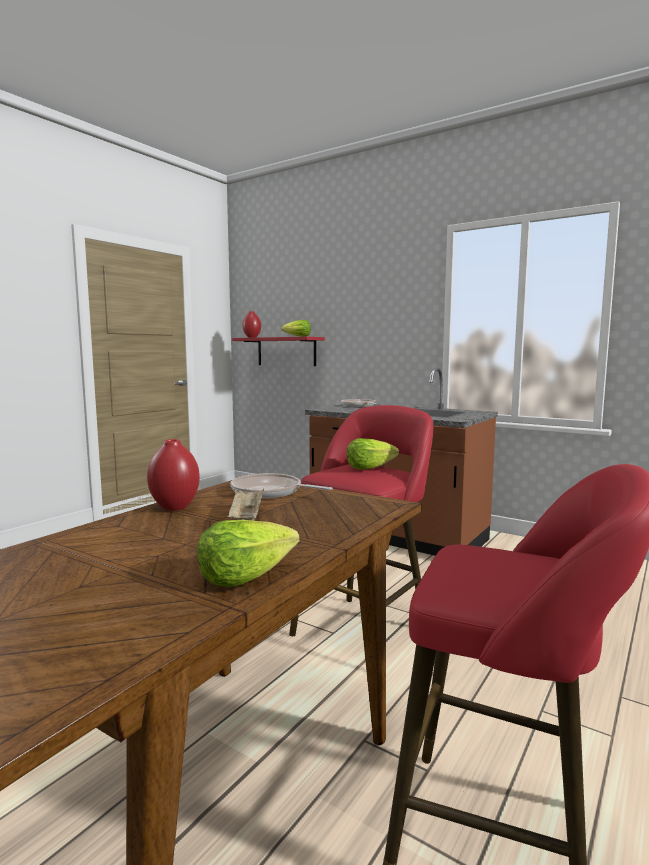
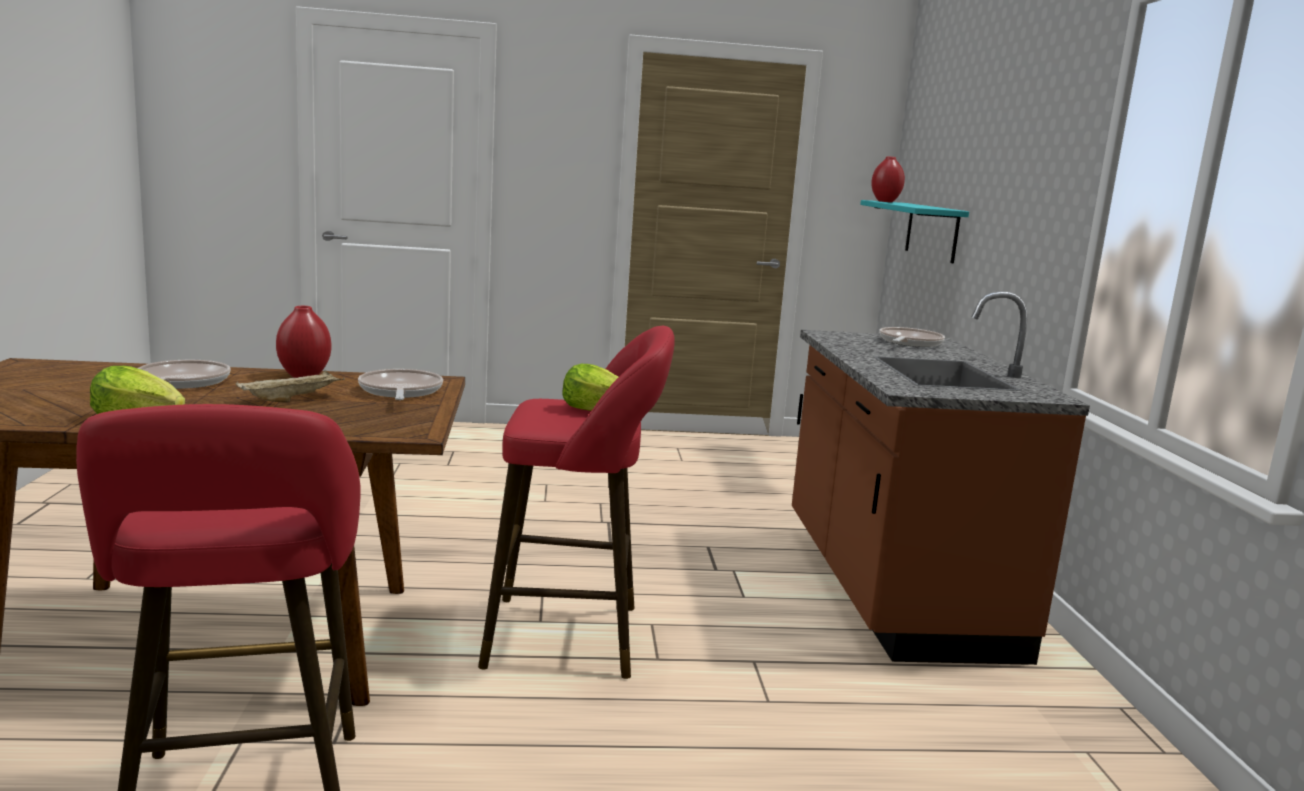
camera: 50 degrees right, 5 degrees up
red shelf [232,337,325,366] -> turquoise shelf [860,200,969,263]
lettuce [281,320,311,337] -> none
none -> frying pan [138,360,231,389]

